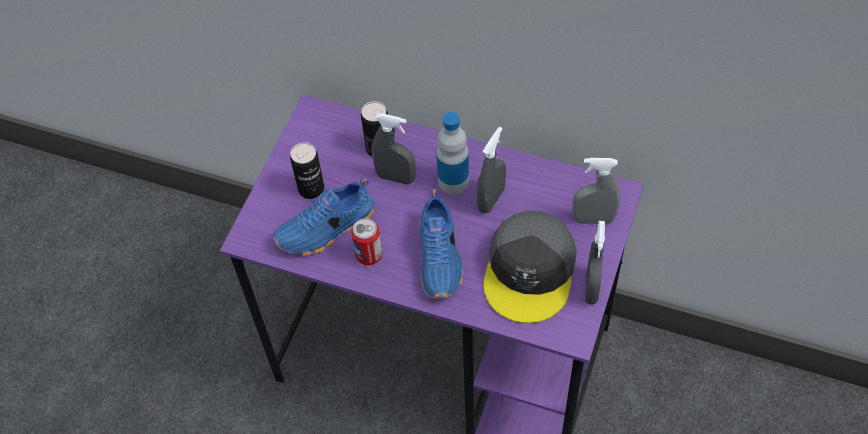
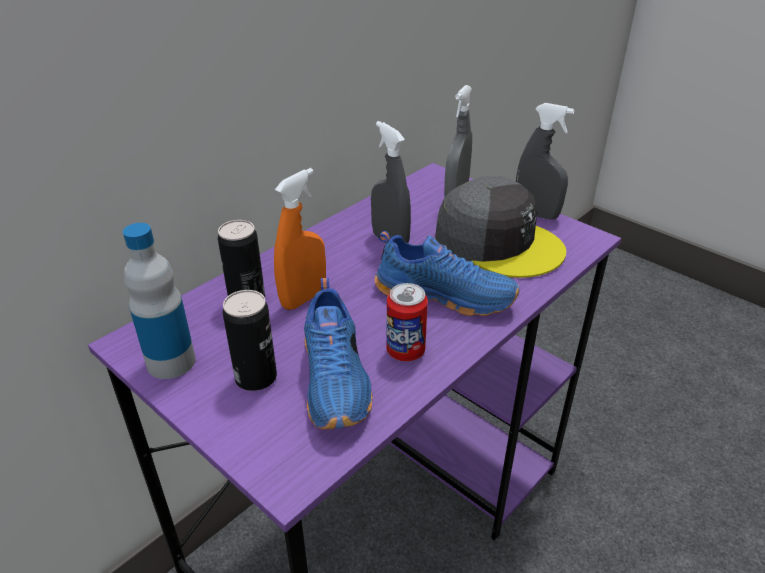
camera: 70 degrees left, 20 degrees down
grey spray bottle [372,113,416,185] -> orange spray bottle [274,168,326,310]
bottle [436,112,469,194] -> bottle moved to [123,223,195,379]

